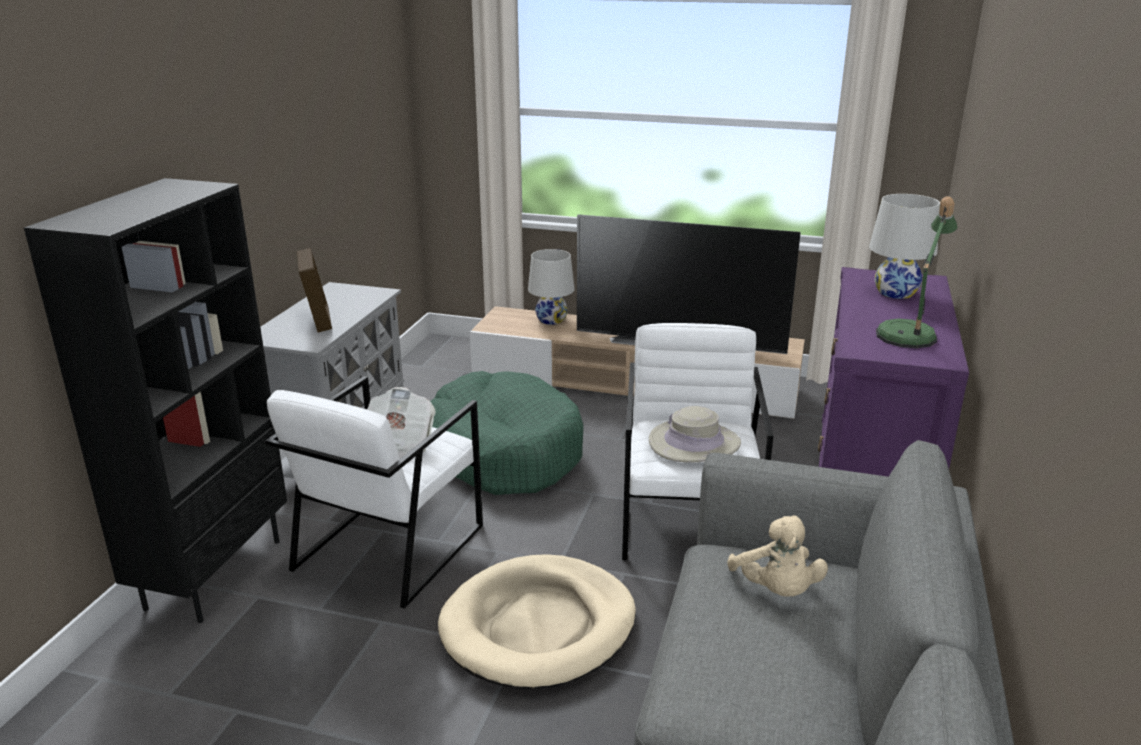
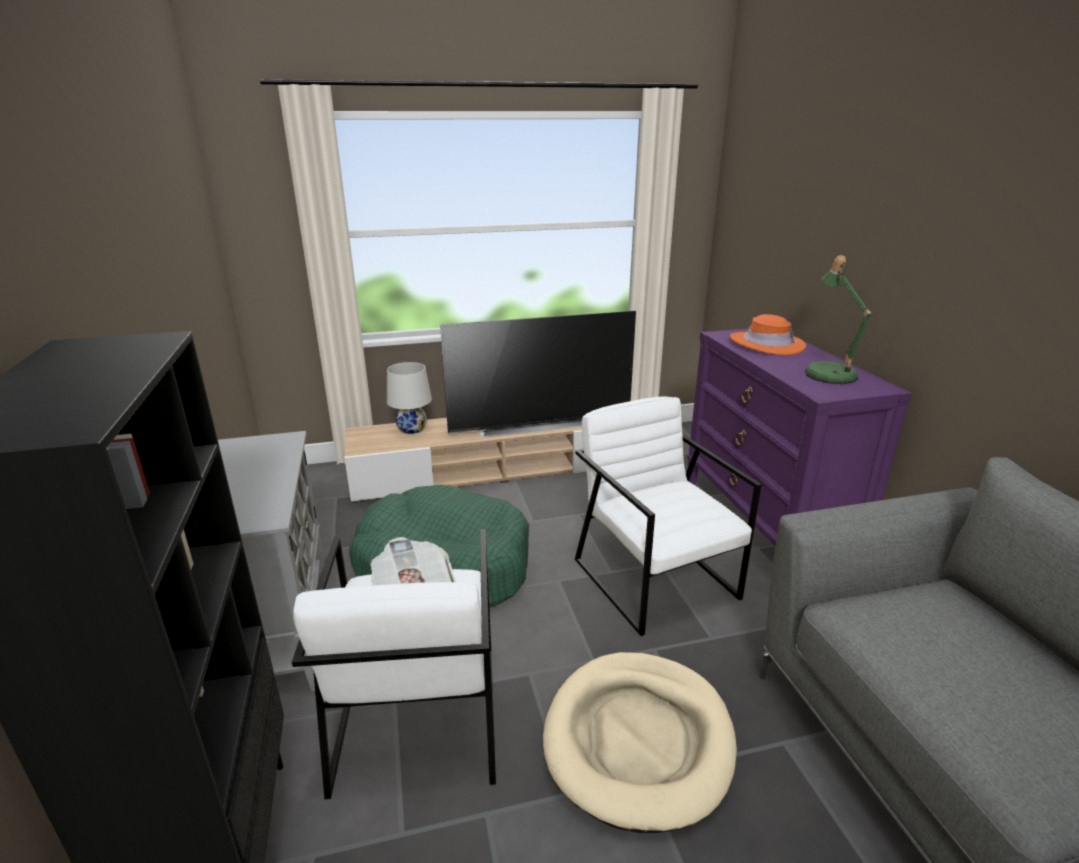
camera: 30 degrees left, 0 degrees up
picture frame [297,248,332,332] -> none
beige hat [649,406,741,462] -> none
beige plush toy [727,515,828,597] -> none
white table lamp [869,194,940,299] -> orange hat [730,314,806,355]

